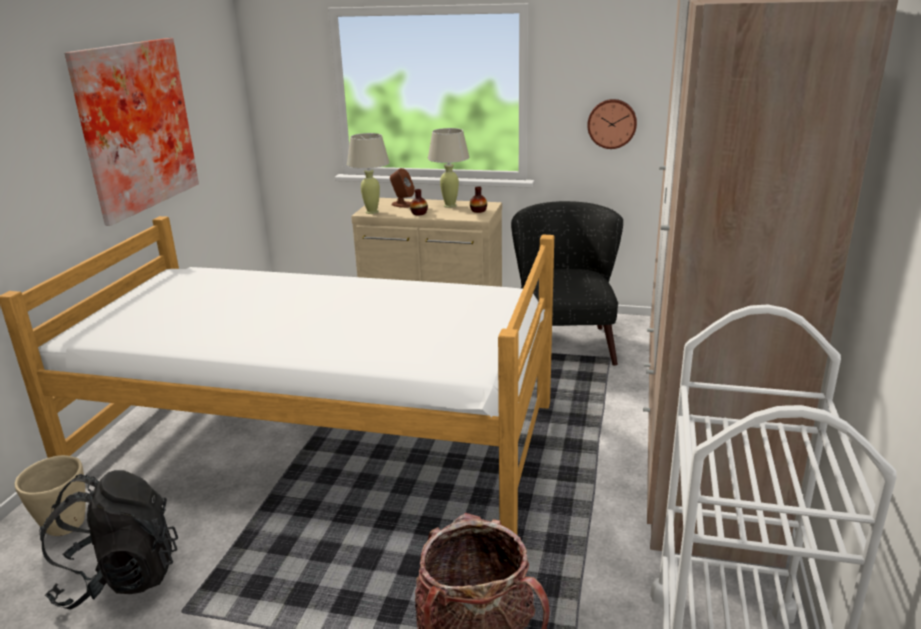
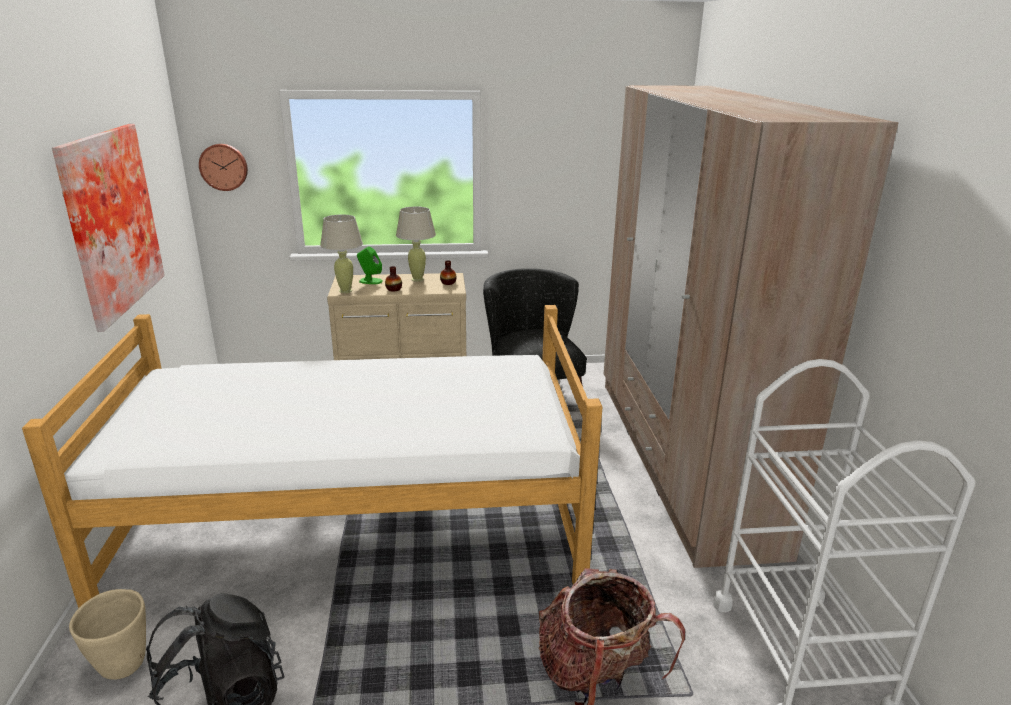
camera: 20 degrees left, 0 degrees up
brown speaker [390,168,414,208] -> green speaker [357,247,383,284]
wall clock [587,99,637,149] -> wall clock moved to [199,144,248,191]

